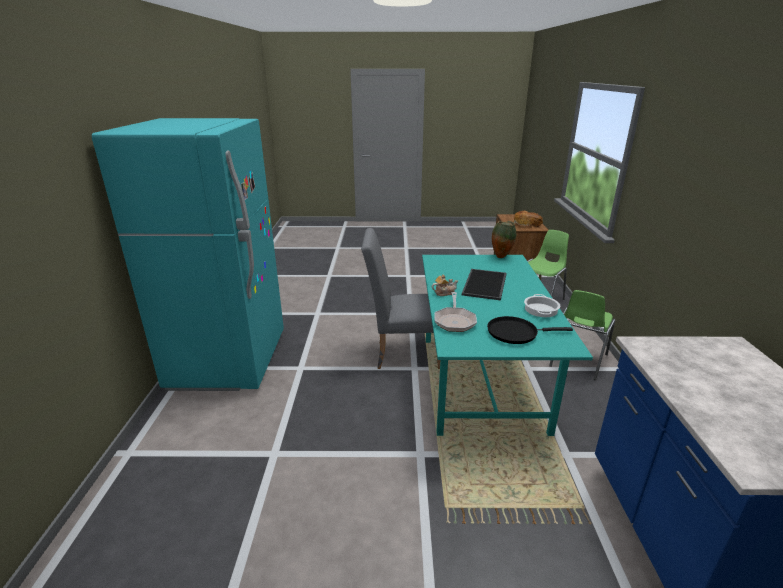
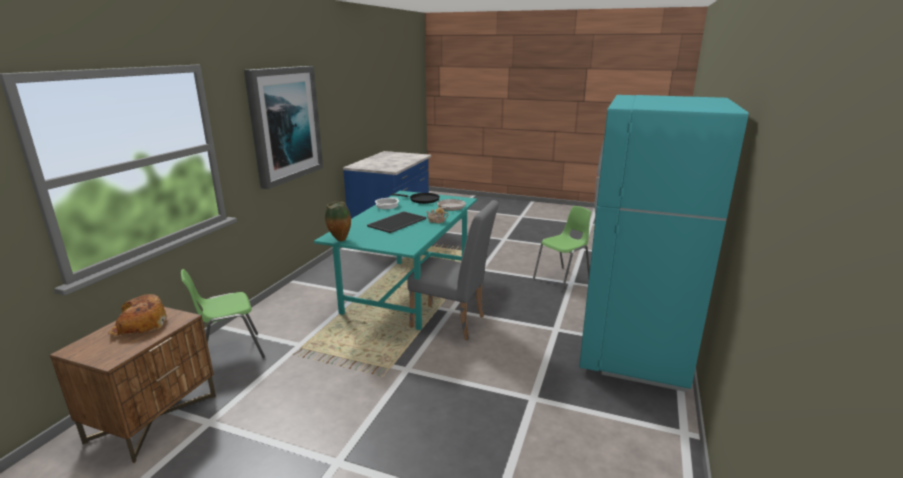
camera: 160 degrees left, 5 degrees down
green chair [549,290,615,380] -> green chair moved to [533,206,591,292]
none -> picture [244,66,323,189]

